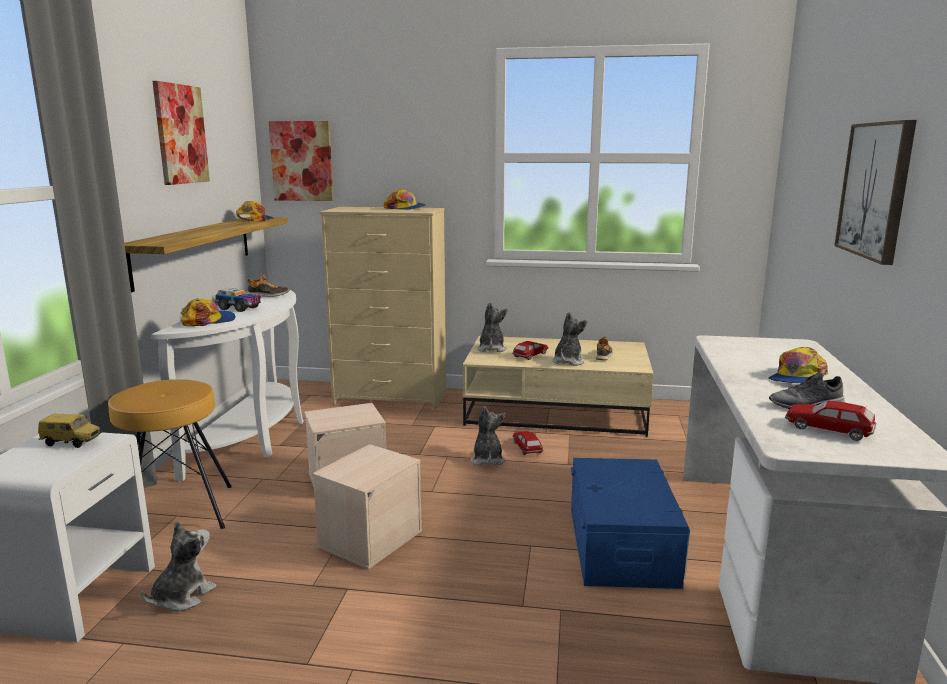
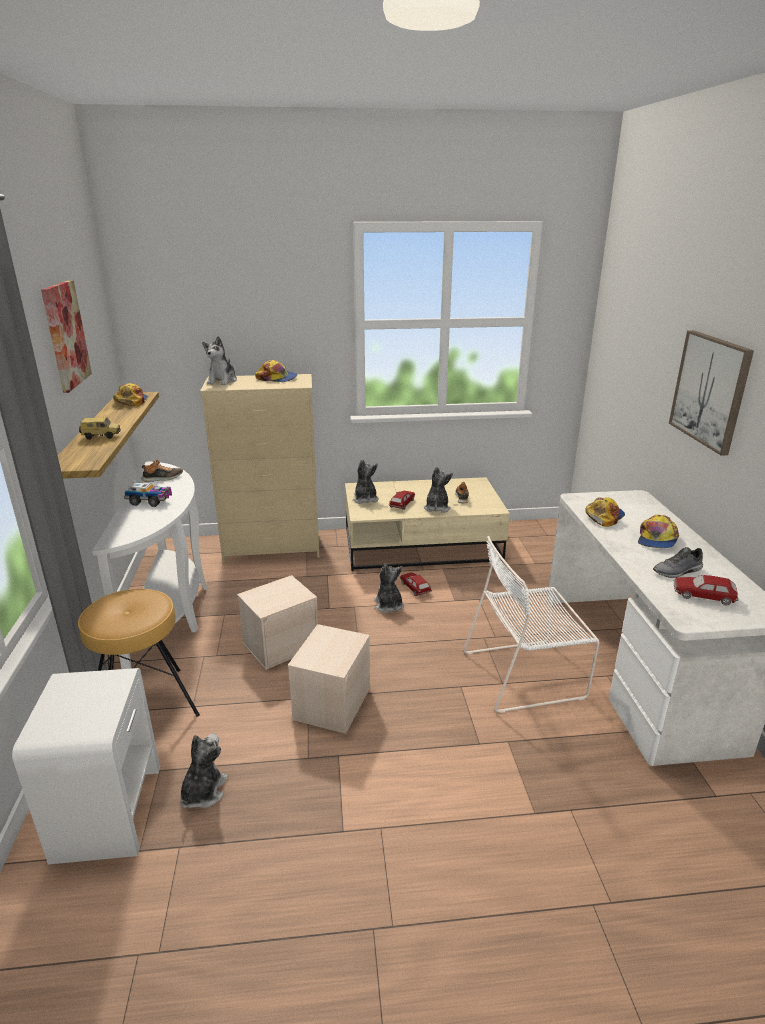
camera: 15 degrees left, 10 degrees up
toy car [38,414,101,448] -> toy car moved to [79,417,121,440]
cap [180,298,236,326] -> cap moved to [585,497,625,527]
picture [269,121,334,201] -> none
blue storage box [571,458,690,589] -> white chair [464,536,599,713]
none -> plush toy [202,336,237,385]

